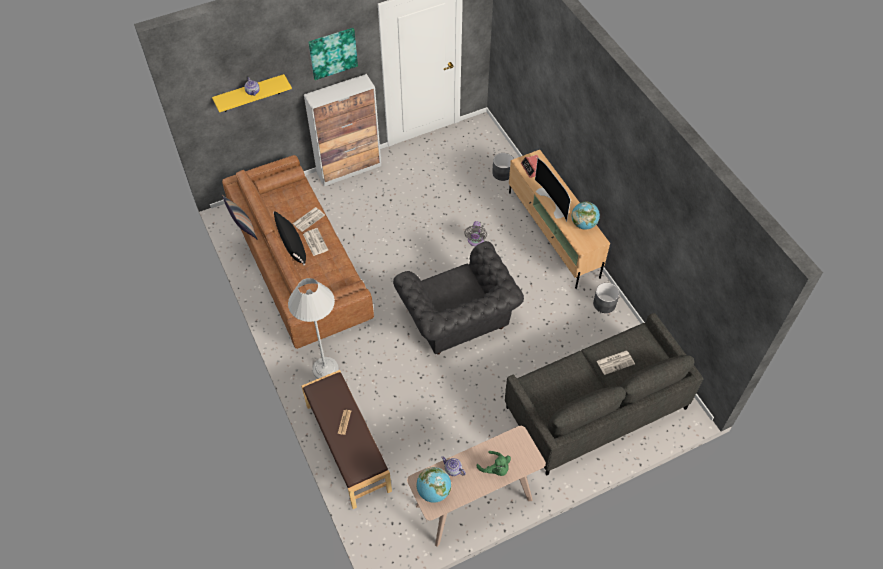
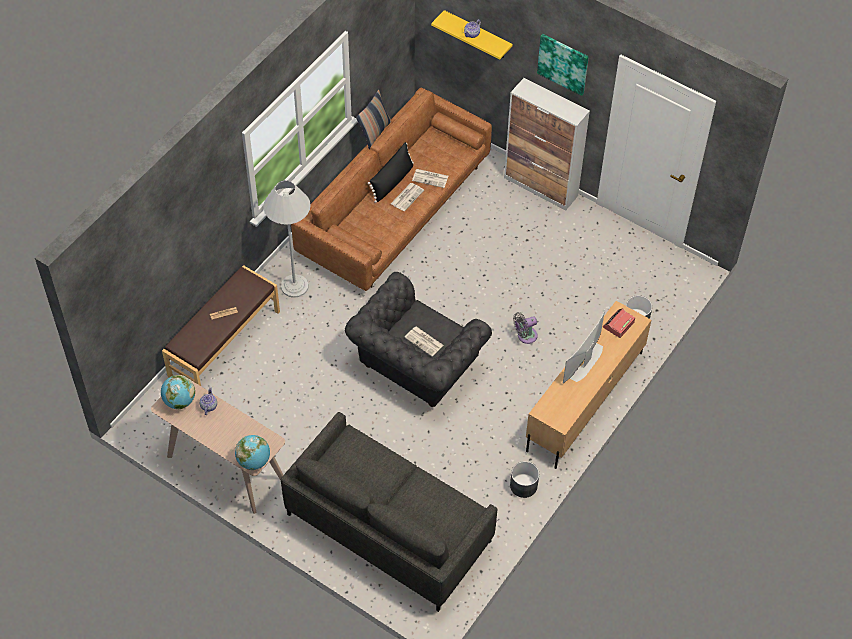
camera: 60 degrees right, 0 degrees up
green plush toy [477,451,511,476] -> none
globe [572,201,600,230] -> globe moved to [235,435,270,470]
newspaper [597,351,635,375] -> newspaper moved to [404,326,444,356]

